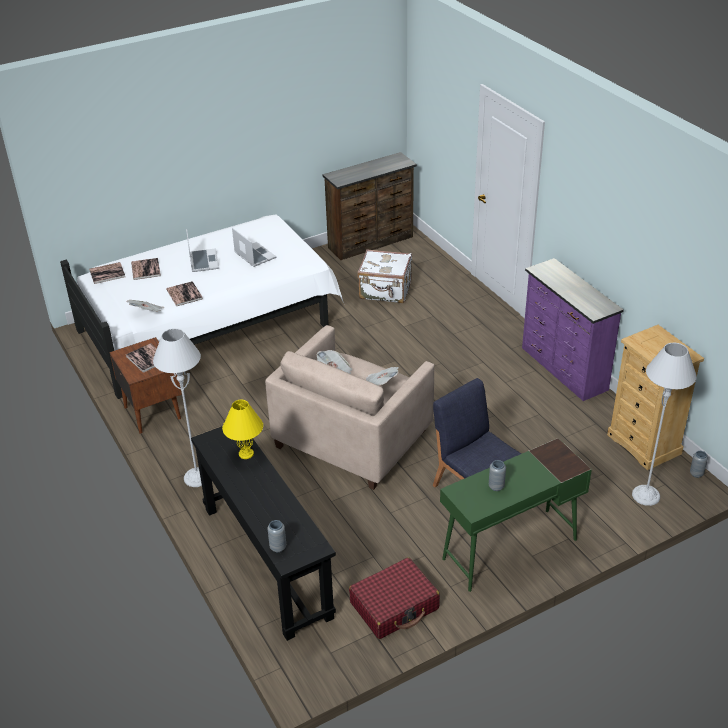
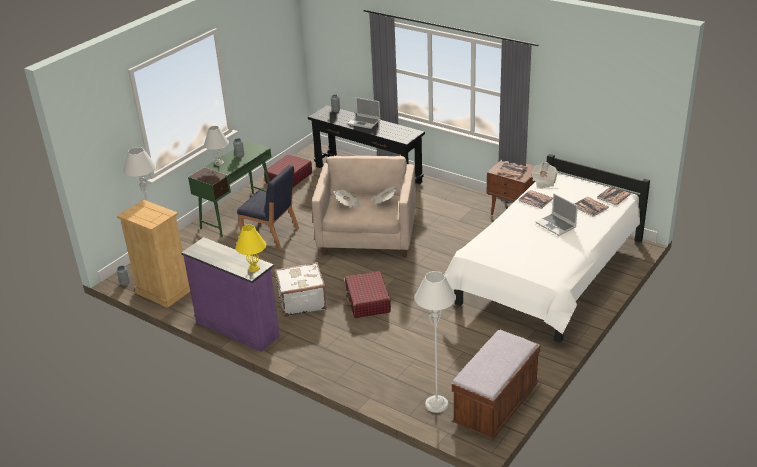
camera: 155 degrees right, 5 degrees down
grey floor lamp [153,328,202,487] -> grey floor lamp moved to [415,271,456,413]
yellow table lamp [222,400,263,459] -> yellow table lamp moved to [235,225,266,272]
laptop [232,228,276,267] -> laptop moved to [348,97,380,129]
brown dresser [322,152,417,260] -> brown bench [452,330,540,439]
white suitcase [357,249,412,303] -> white suitcase moved to [275,262,327,317]
none -> white table lamp [204,126,229,166]
none -> red suitcase [345,271,391,318]

